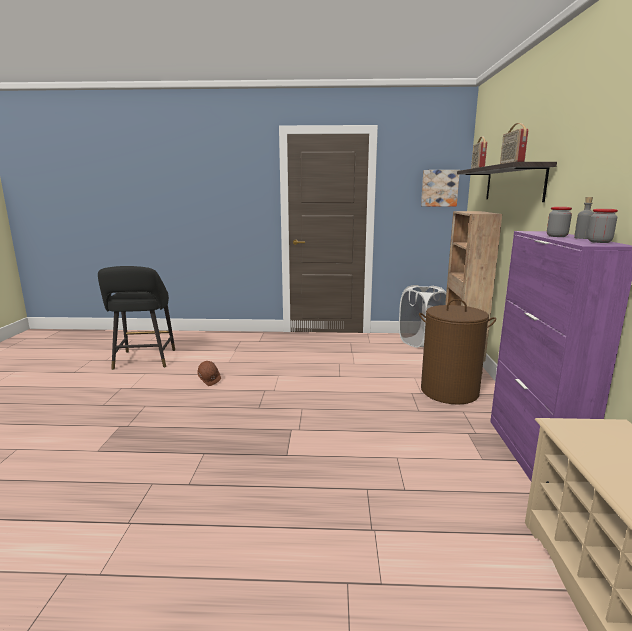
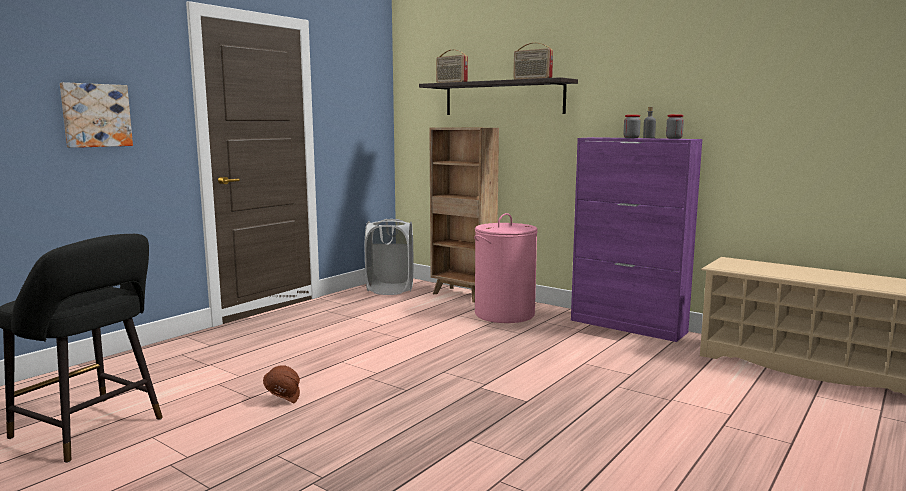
camera: 55 degrees left, 5 degrees down
brown laundry basket [419,299,496,405] -> pink laundry basket [474,213,538,323]
picture [421,170,460,207] -> picture moved to [60,82,133,148]

